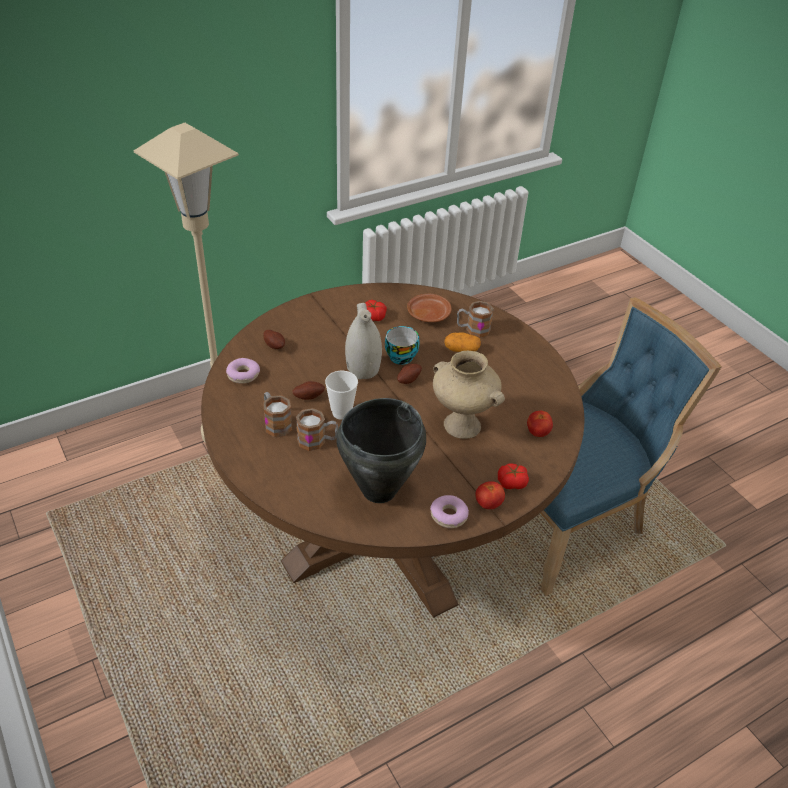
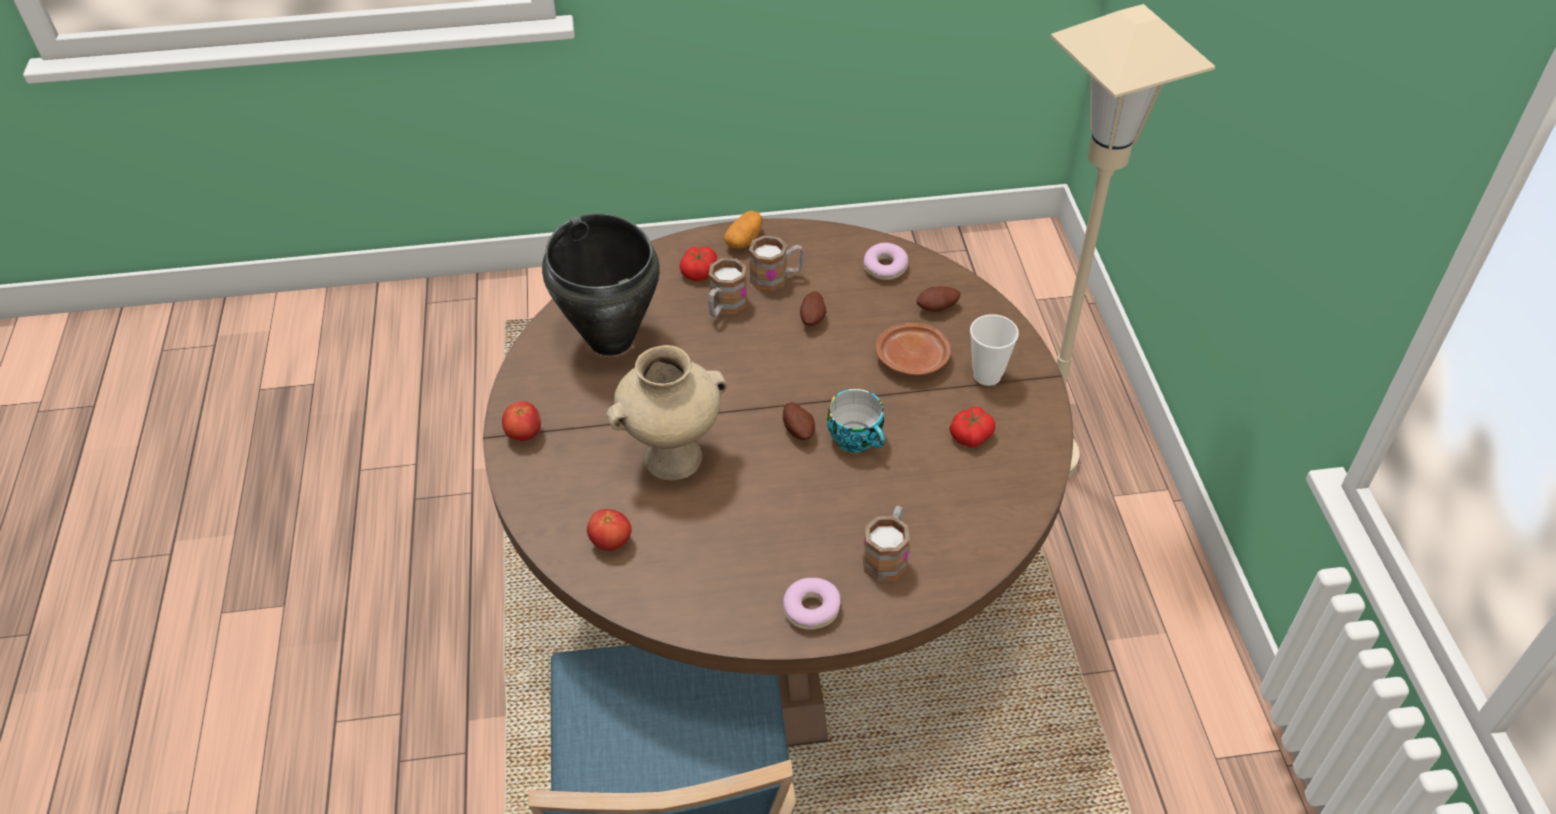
camera: 115 degrees right, 5 degrees up
cup [325,371,358,420] -> cup moved to [970,314,1019,386]
white vase [345,303,382,379] -> none
brown plate [407,294,451,322] -> brown plate moved to [875,323,951,375]
donut [430,495,469,528] -> donut moved to [783,578,840,630]
potato [444,332,481,352] -> potato moved to [724,211,763,249]
tomato [498,464,529,489] -> tomato moved to [679,246,717,281]

